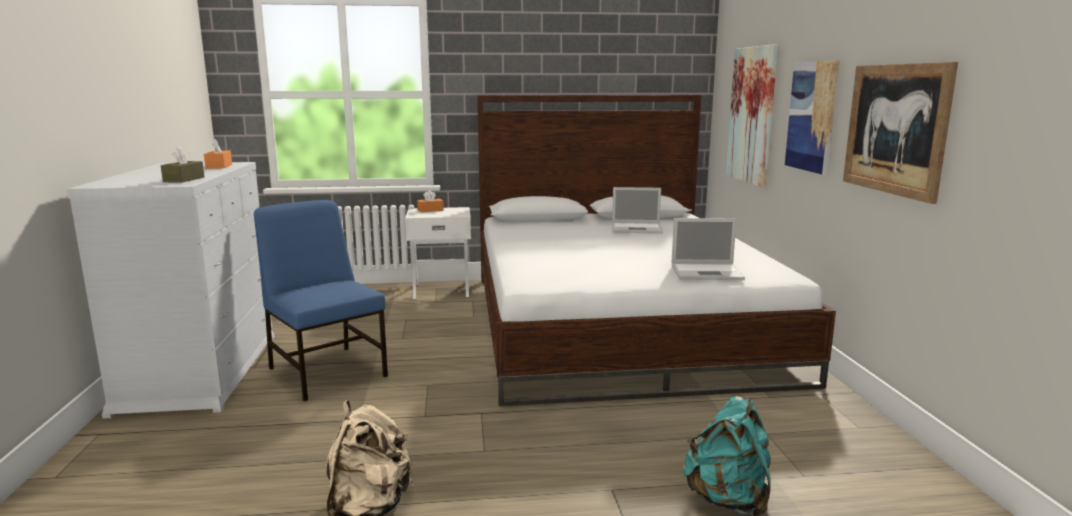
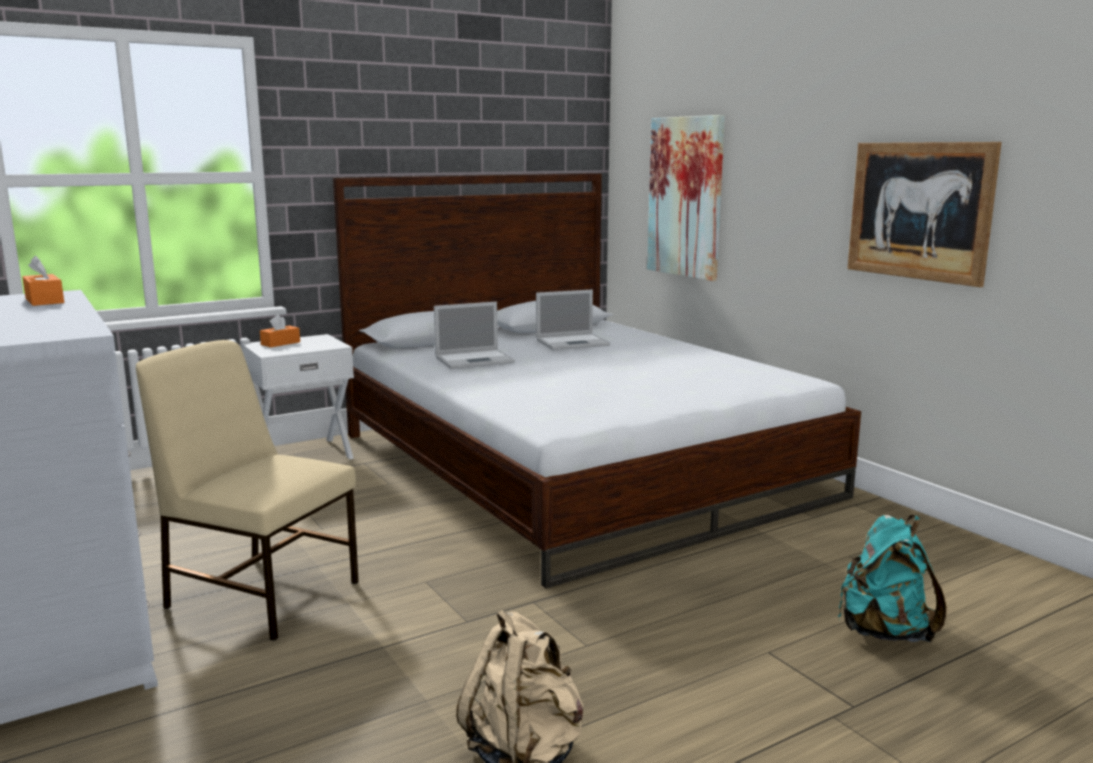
camera: 25 degrees left, 0 degrees up
brown tissue box [161,147,204,183] -> none
blue chair [254,200,388,401] -> beige chair [136,340,359,641]
laptop [671,218,745,280] -> laptop moved to [434,302,515,369]
picture [785,60,840,175] -> none

